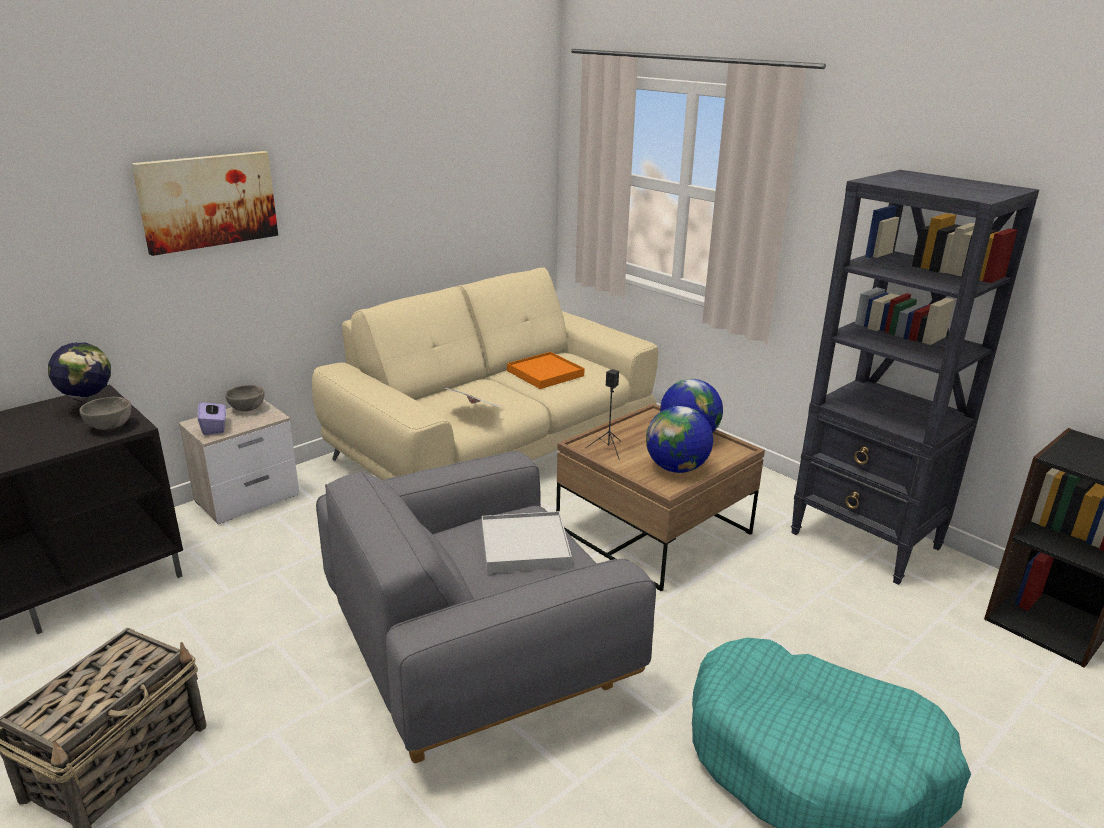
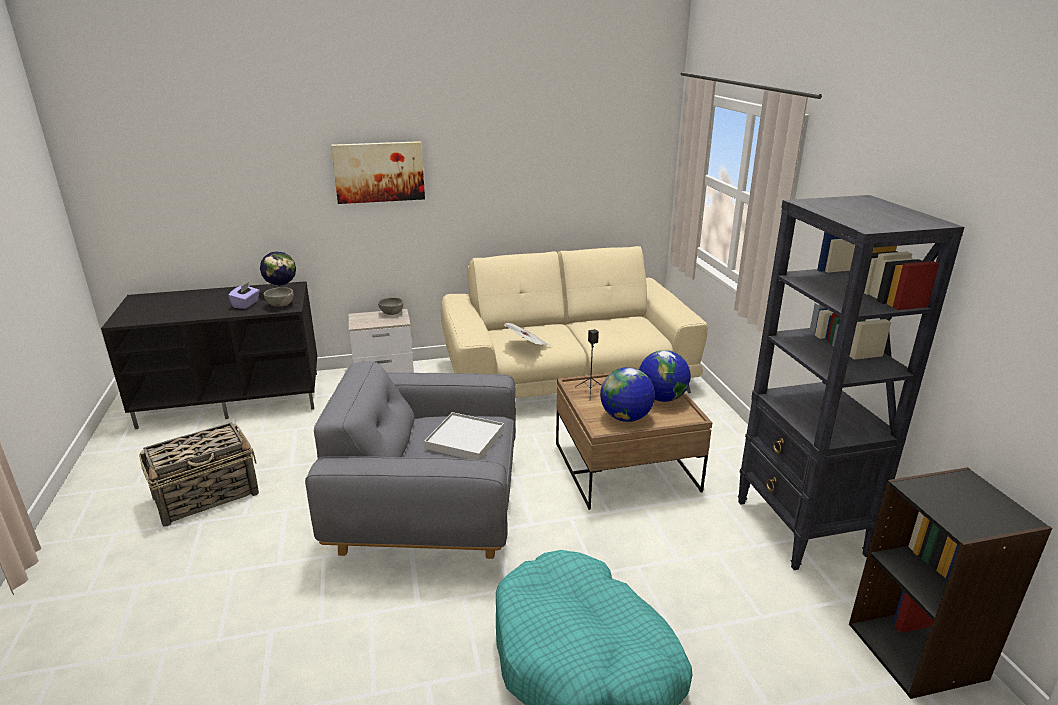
camera: 30 degrees right, 0 degrees up
purple tissue box [197,398,226,435] -> purple tissue box moved to [228,282,260,309]
orange tray [507,352,585,389] -> none

